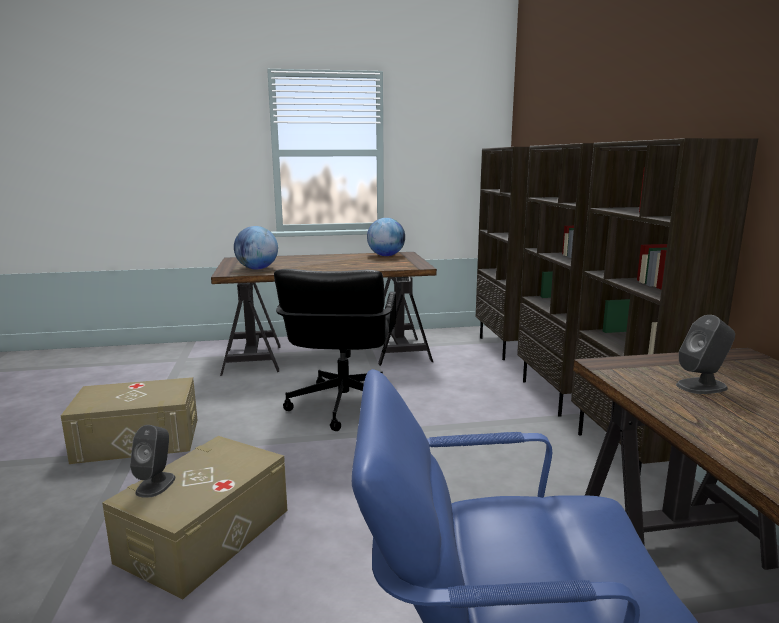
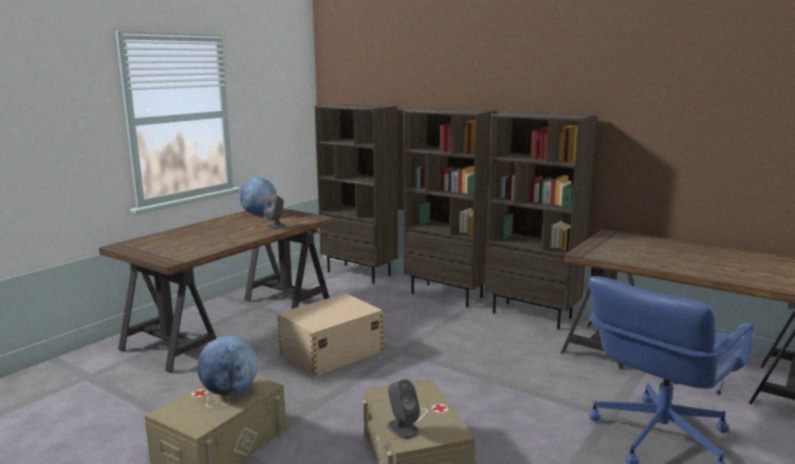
camera: 45 degrees left, 0 degrees up
globe [234,226,278,270] -> globe moved to [197,336,258,396]
black office chair [274,269,396,431] -> beige storage box [277,293,383,377]
grey speaker [676,315,735,394] -> grey speaker moved to [264,194,286,229]

